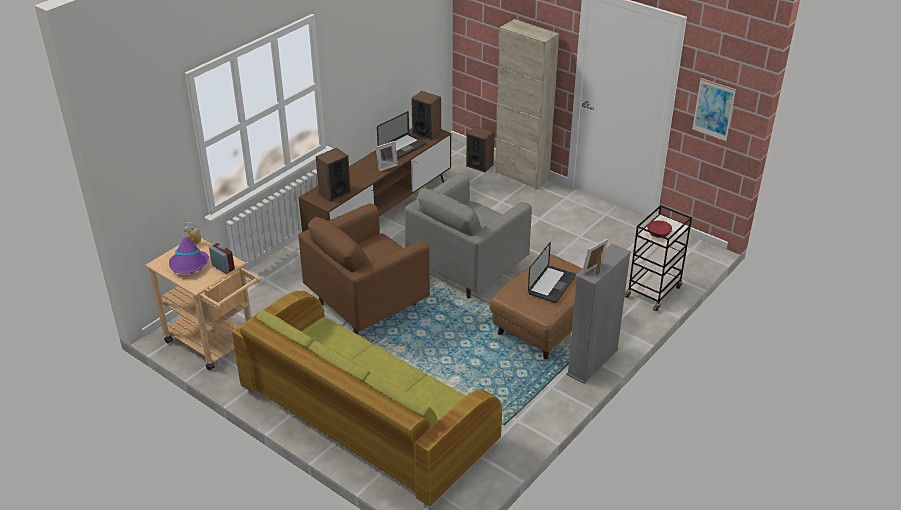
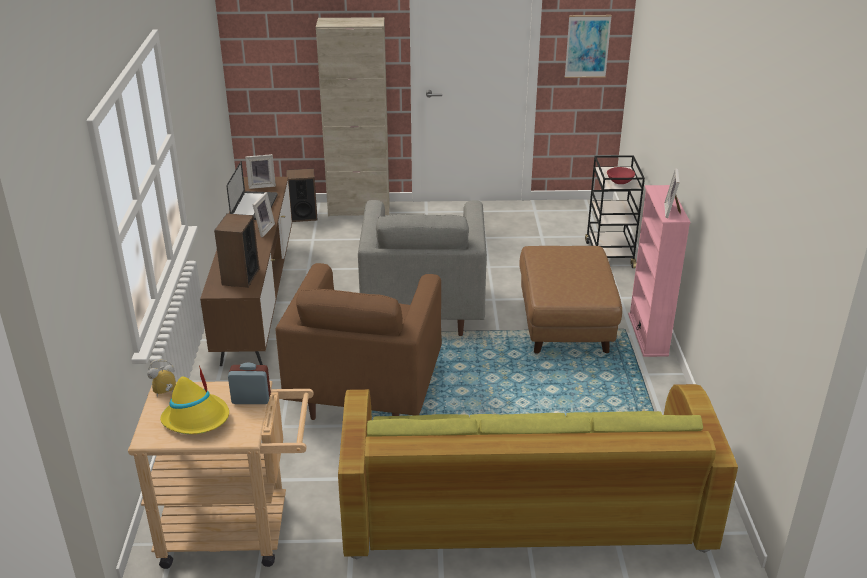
camera: 40 degrees left, 5 degrees down
purple hat [169,235,209,274] -> yellow hat [160,365,229,434]
speaker [411,91,441,140] -> picture frame [245,154,276,189]
laptop [528,242,576,303] -> none
grey bookcase [566,243,631,384] -> pink bookcase [628,185,690,357]

